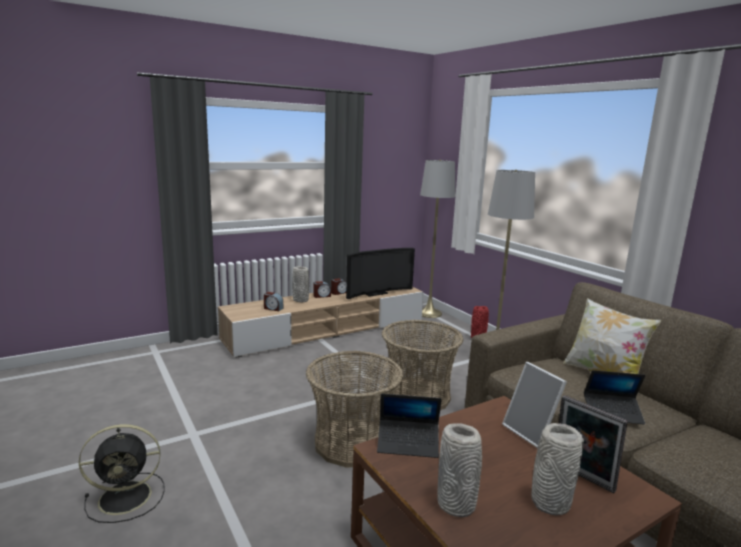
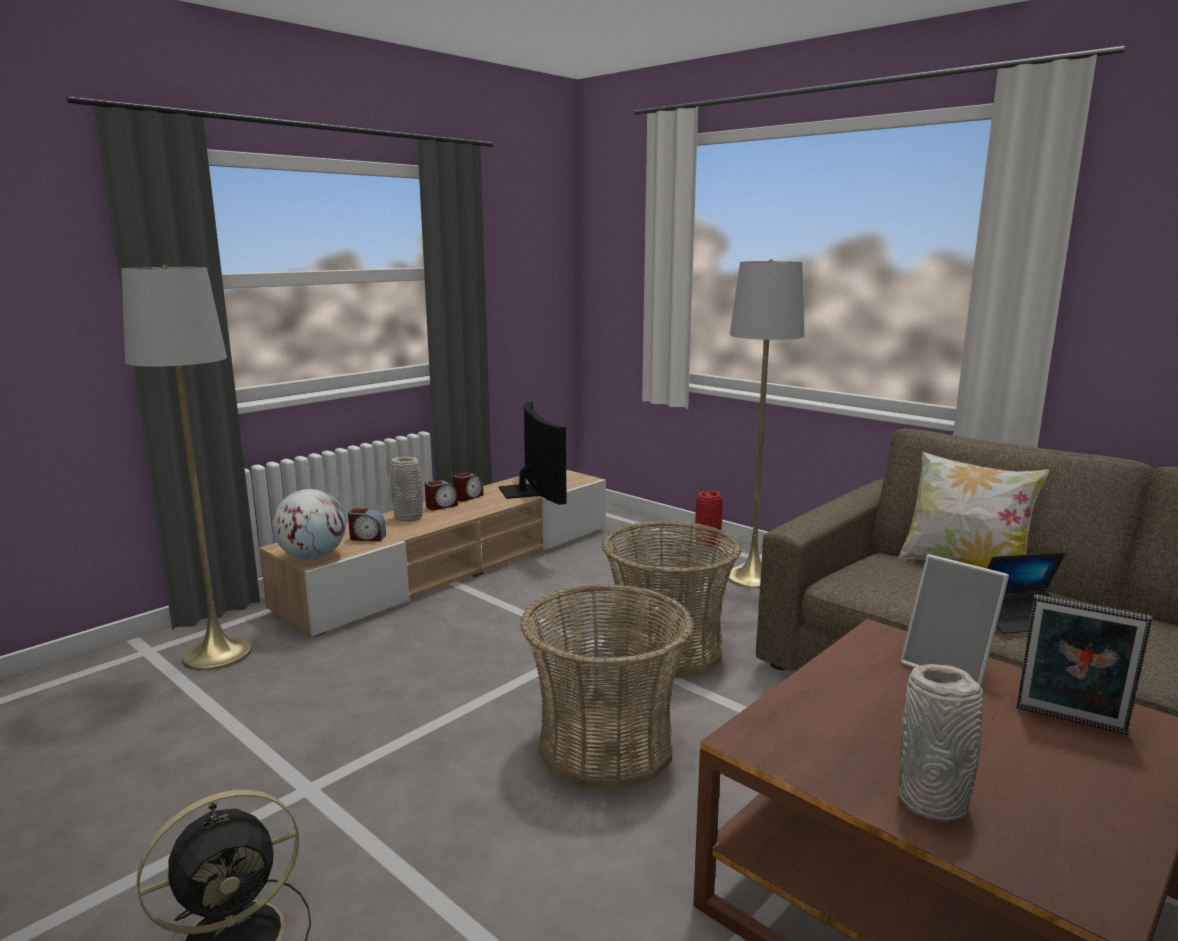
camera: 15 degrees left, 0 degrees up
television [346,248,415,299] -> television turned 60 degrees counterclockwise [499,401,567,505]
laptop [377,394,442,458] -> none
grey floor lamp [420,160,455,318] -> grey floor lamp moved to [121,265,252,671]
grey vase [531,423,584,515] -> none
none -> globe [272,489,346,559]

